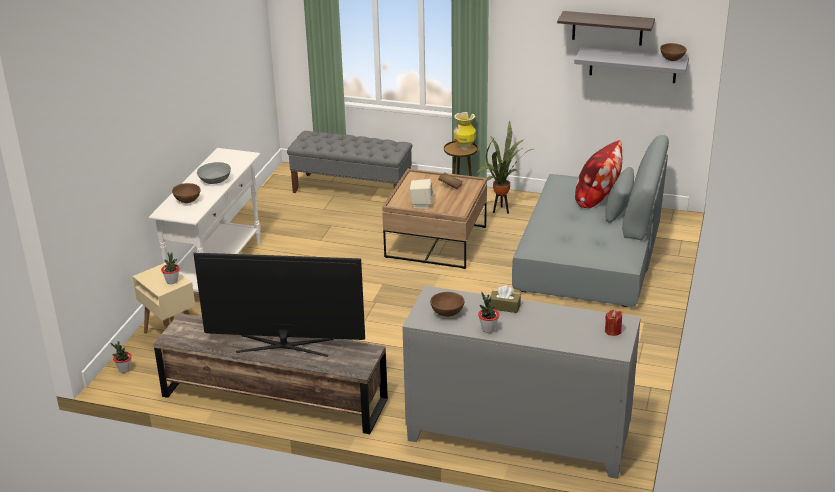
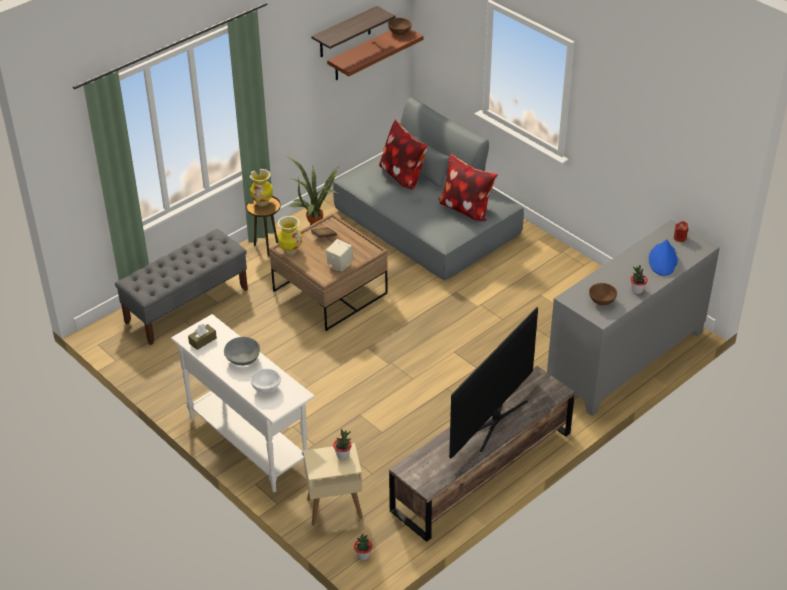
camera: 60 degrees left, 10 degrees up
brown bowl [172,183,200,203] -> white bowl [250,369,281,393]
brown tissue box [490,285,521,313] -> brown tissue box moved to [188,324,217,350]
grey shelf [574,47,689,83] -> brown shelf [327,29,423,80]
none -> vase [278,216,302,255]
none -> pillow [438,154,498,221]
none -> blue hat [649,239,678,276]

